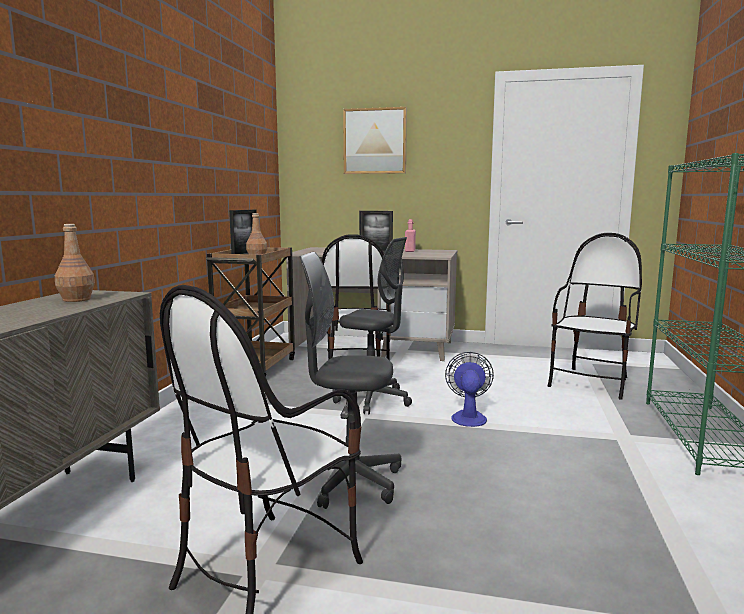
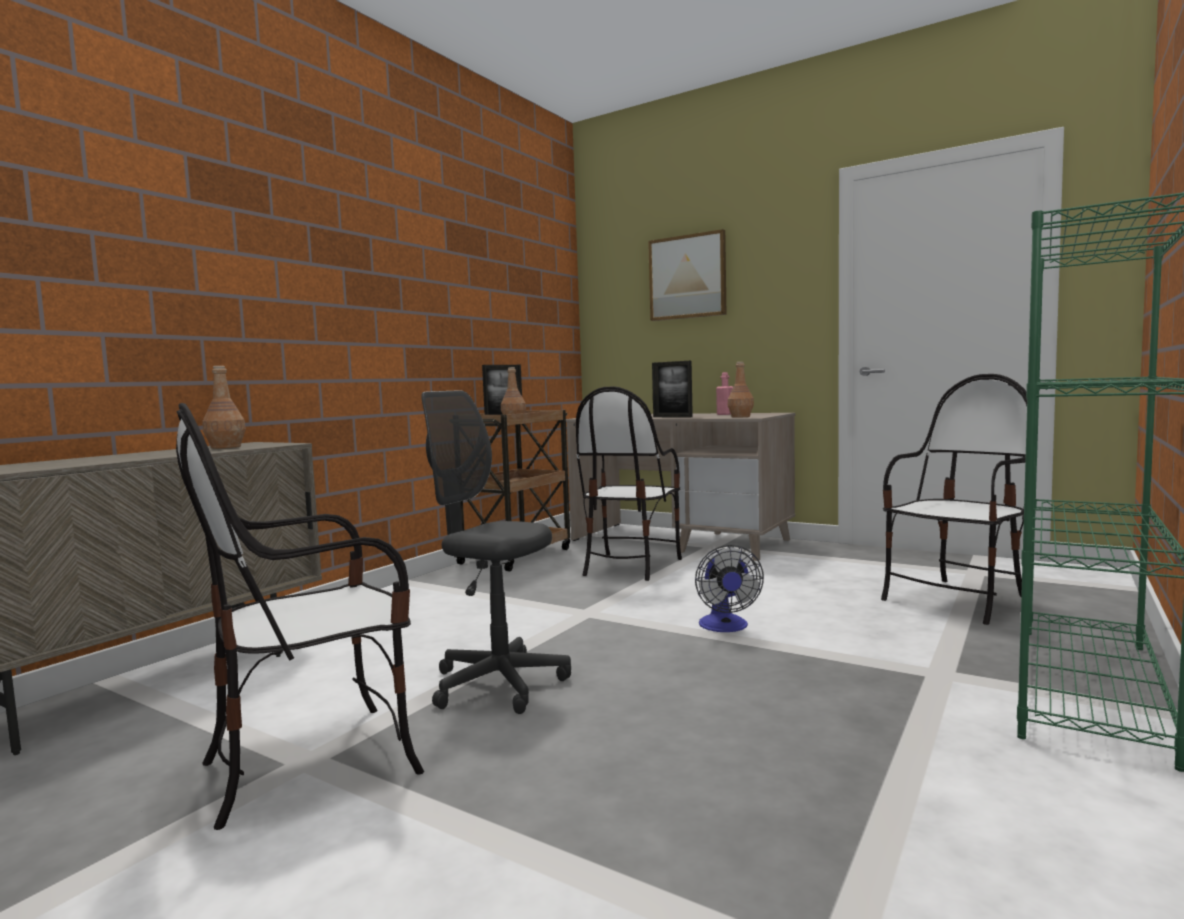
camera: 20 degrees right, 5 degrees down
grey office chair [332,237,412,414] -> none
fan [445,352,494,427] -> fan turned 150 degrees clockwise [695,545,764,632]
none -> brown bottle [728,362,754,417]

